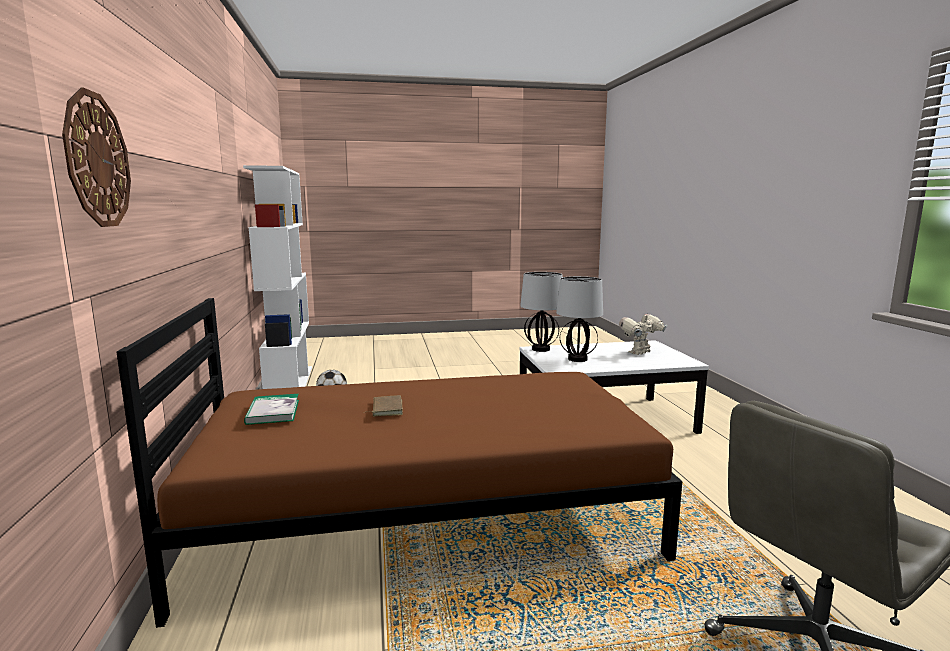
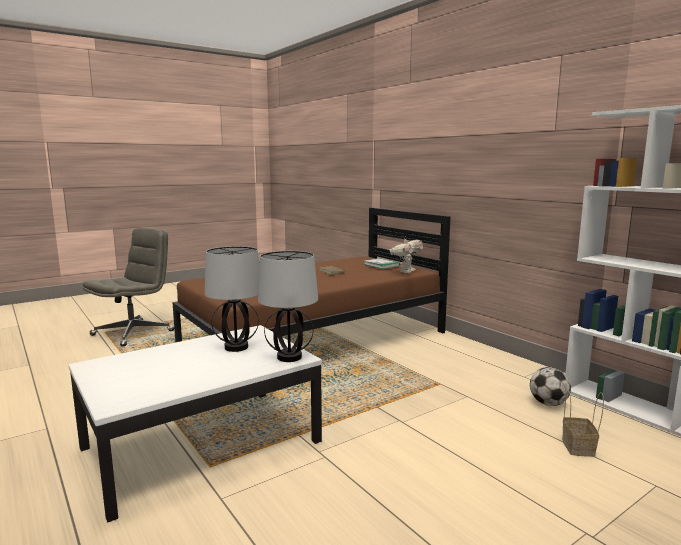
camera: 155 degrees right, 0 degrees up
wall clock [62,87,131,227] -> none
toy robot [619,312,667,355] -> toy robot moved to [389,236,423,273]
none -> basket [562,391,604,457]

